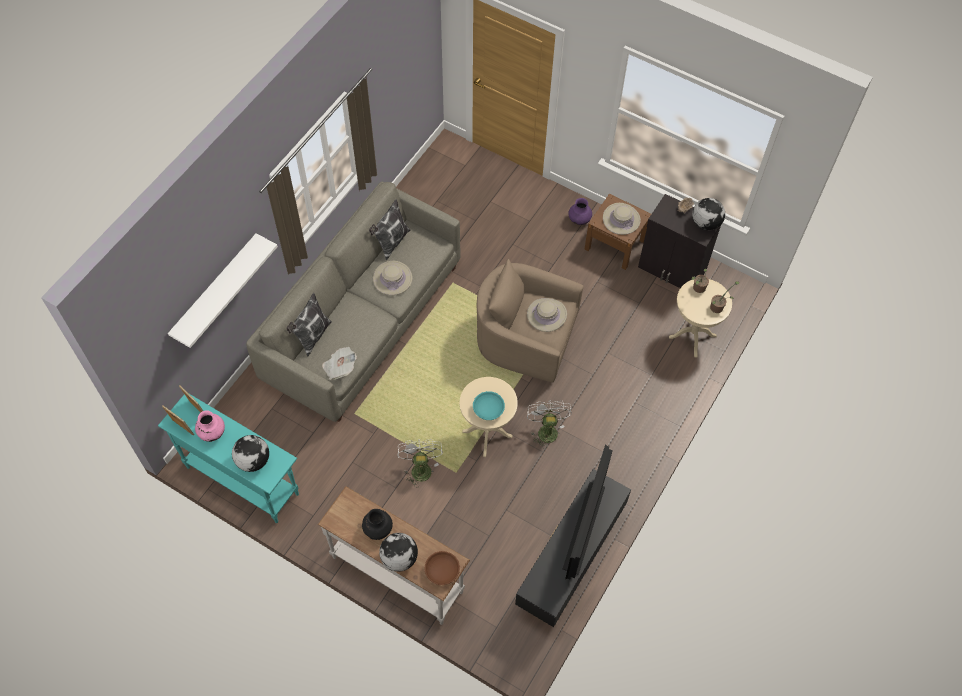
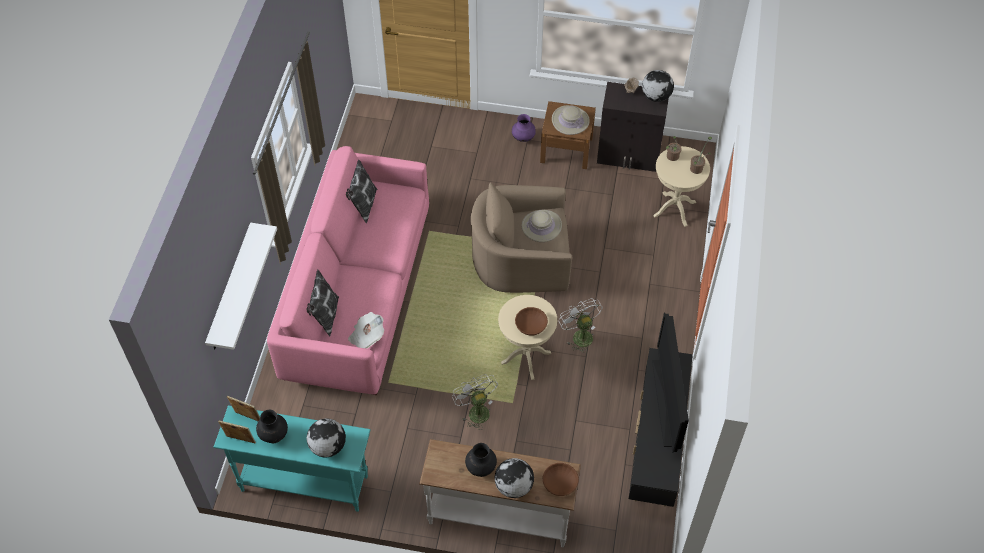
camera: 20 degrees left, 5 degrees down
pink vase [195,410,225,442] -> black vase [256,410,288,443]
grey sofa [246,182,461,422] -> pink sofa [267,146,429,395]
beige hat [373,261,413,295] -> none
turquoise bowl [473,391,505,420] -> brown bowl [515,307,548,336]

